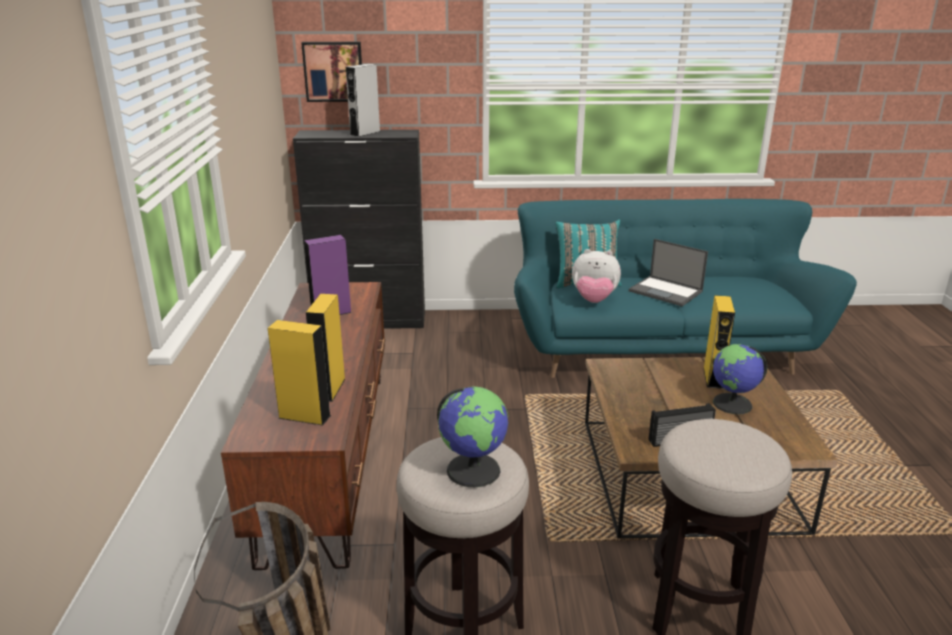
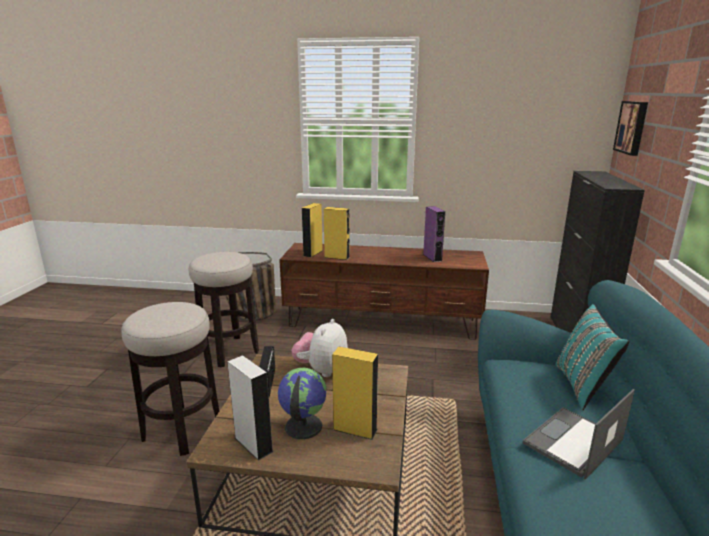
camera: 100 degrees right, 5 degrees down
grey speaker [346,64,380,137] -> grey speaker moved to [227,355,273,461]
globe [437,387,508,487] -> none
plush toy [572,249,621,303] -> plush toy moved to [291,319,348,377]

